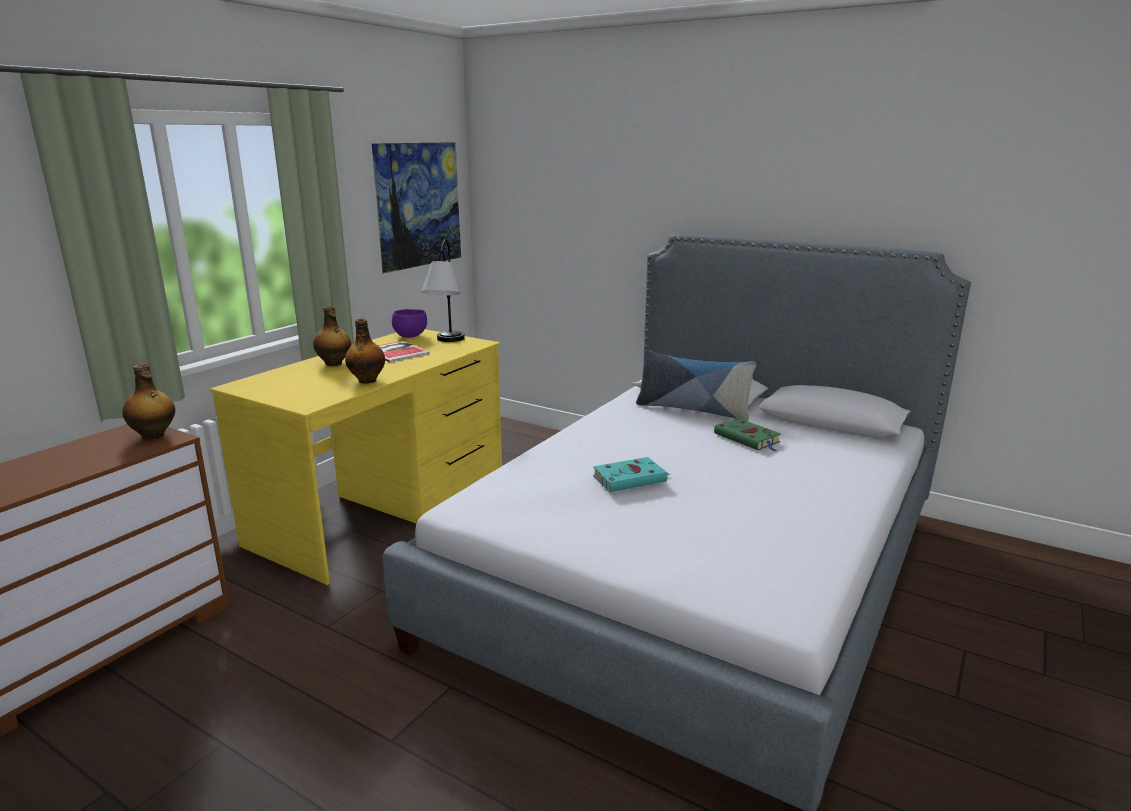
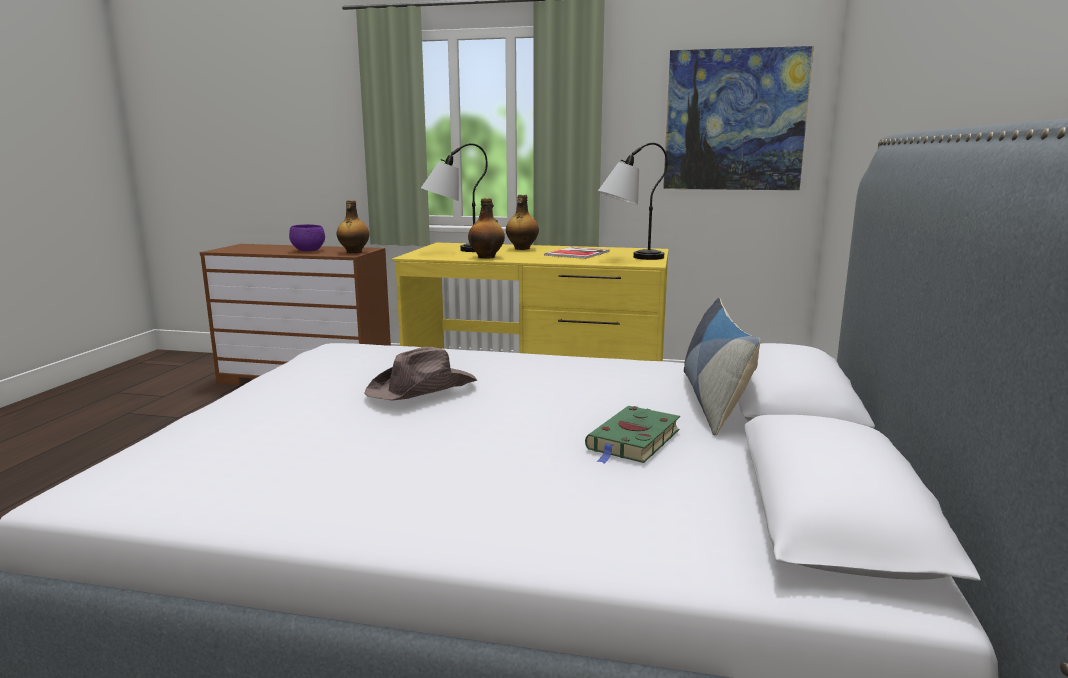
camera: 70 degrees right, 5 degrees down
purple bowl [392,309,427,338] -> purple bowl moved to [289,224,325,251]
turquoise book [593,457,671,492] -> brown hat [364,347,478,400]
none -> table lamp [421,143,488,252]

